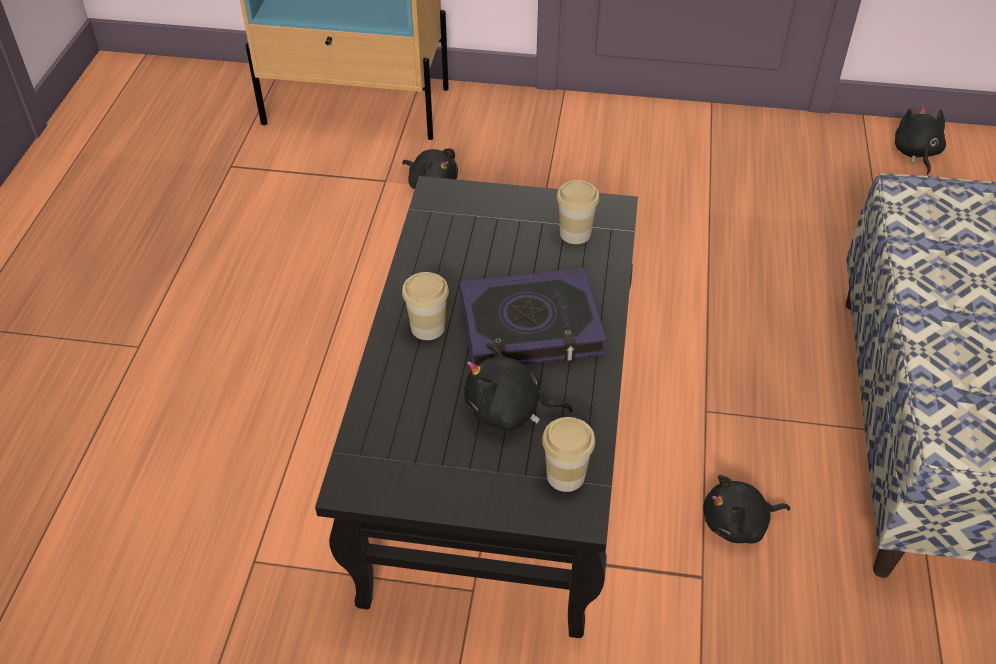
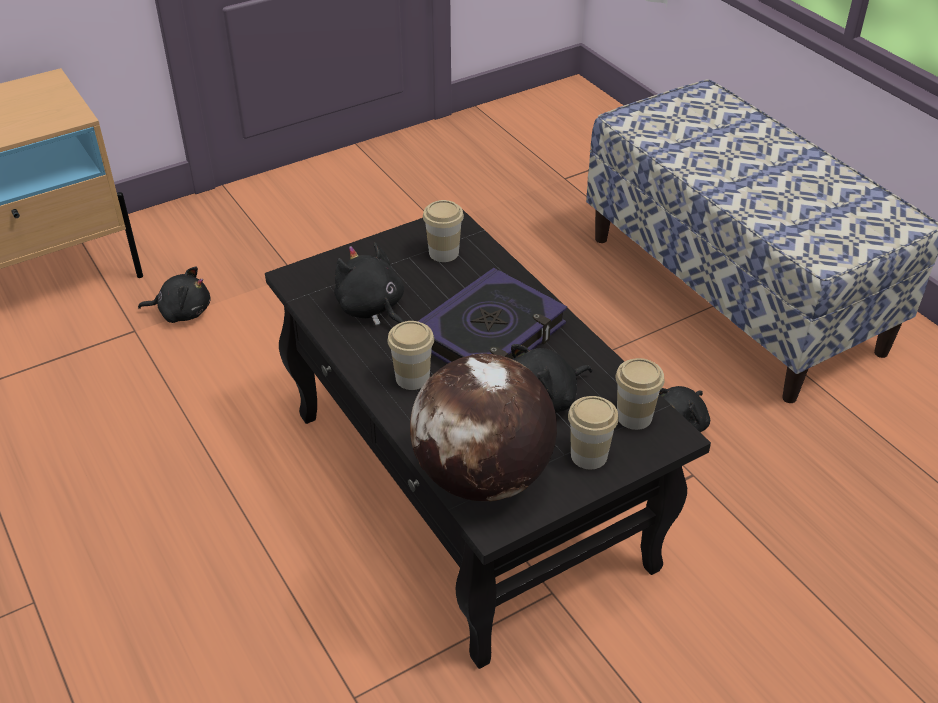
camera: 40 degrees left, 5 degrees down
black plush toy [895,105,946,175] -> black plush toy moved to [334,242,404,326]
none -> globe [410,354,557,502]
none -> cup [568,396,619,469]

